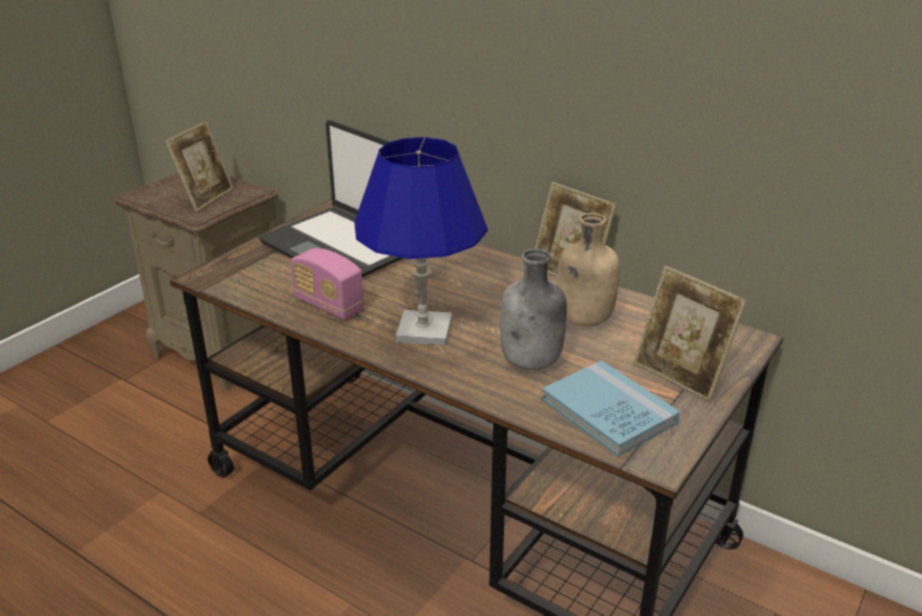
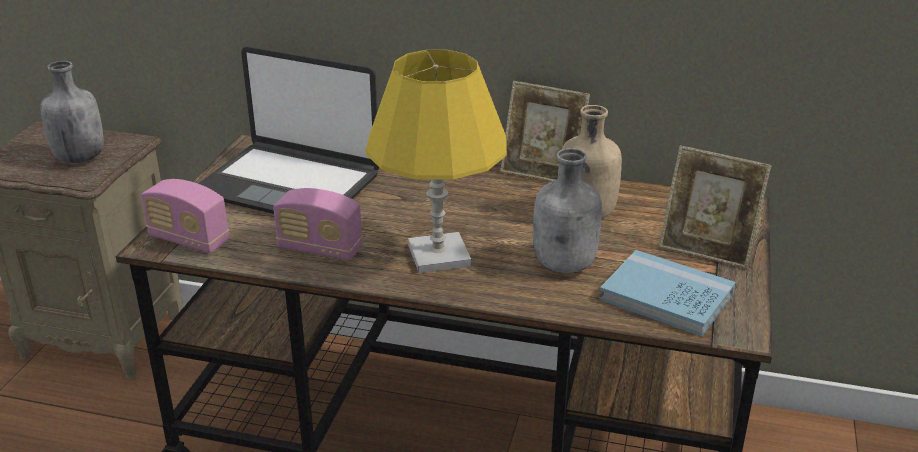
camera: 20 degrees left, 0 degrees up
picture frame [165,122,233,212] -> grey bottle [40,61,104,163]
blue table lamp [354,137,488,346] -> yellow table lamp [365,50,507,273]
none -> radio [141,179,229,253]

